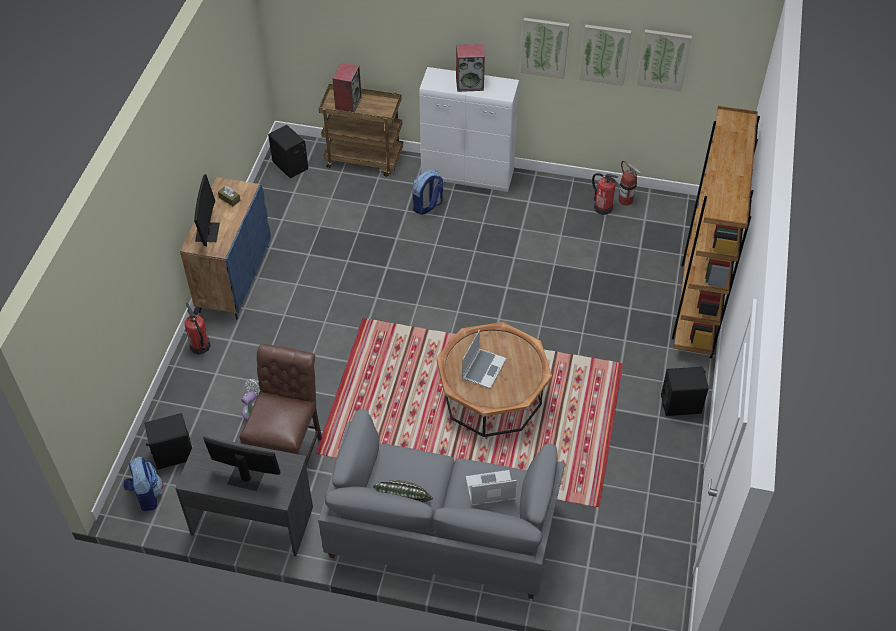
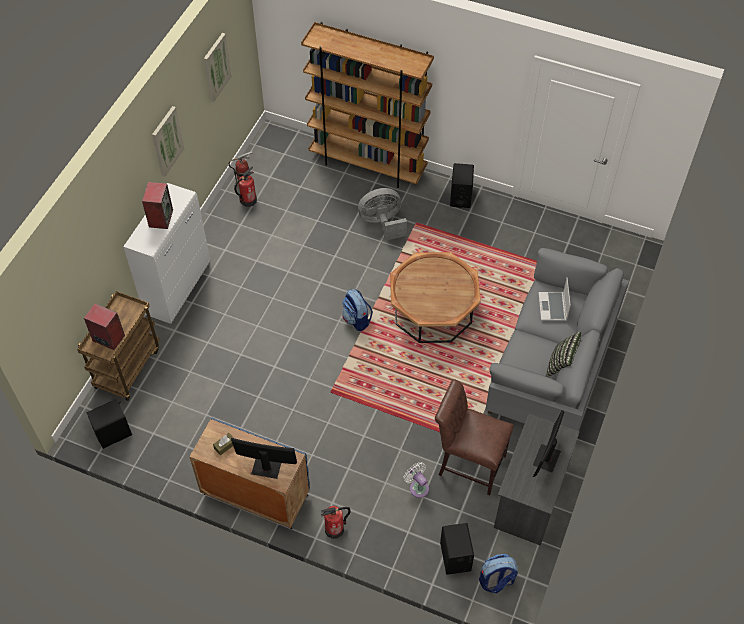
camera: 80 degrees left, 5 degrees up
backpack [412,169,443,215] -> backpack moved to [342,289,373,331]
laptop [462,330,506,389] -> none
picture [579,24,631,86] -> none
none -> grey fan [358,188,407,241]

